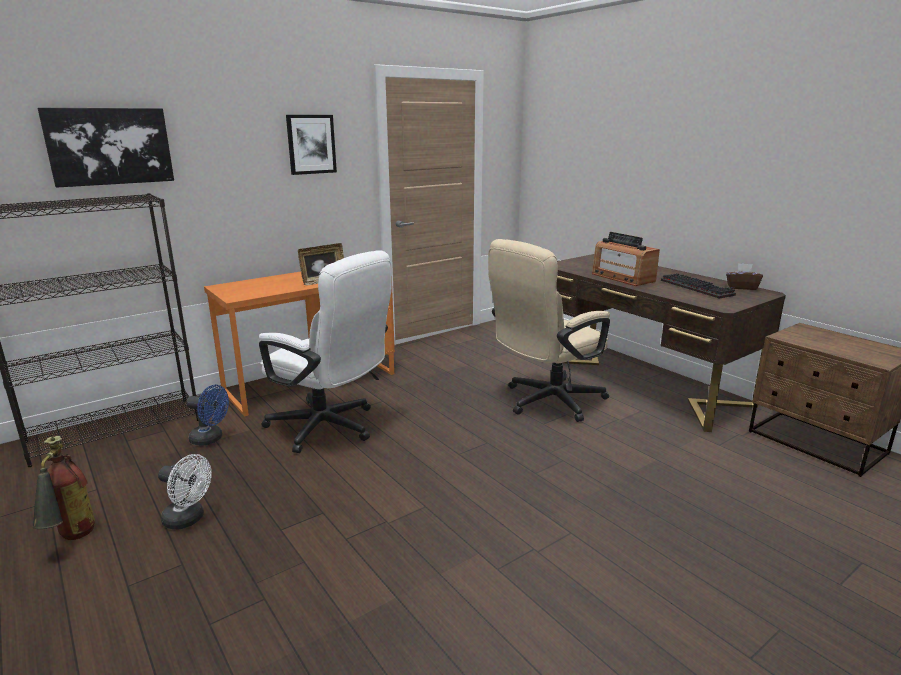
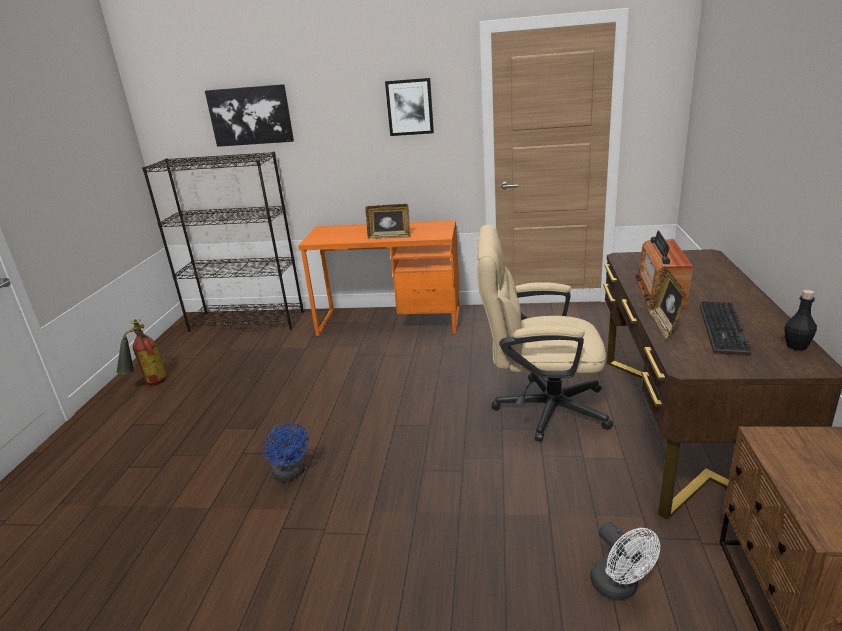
camera: 45 degrees right, 5 degrees up
white fan [158,454,212,530] -> white fan moved to [590,522,660,601]
blue fan [186,385,229,445] -> blue fan moved to [263,423,309,482]
white office chair [259,250,392,453] -> none
brown tissue box [726,263,763,290] -> black bottle [785,290,817,351]
none -> picture frame [648,266,686,340]

